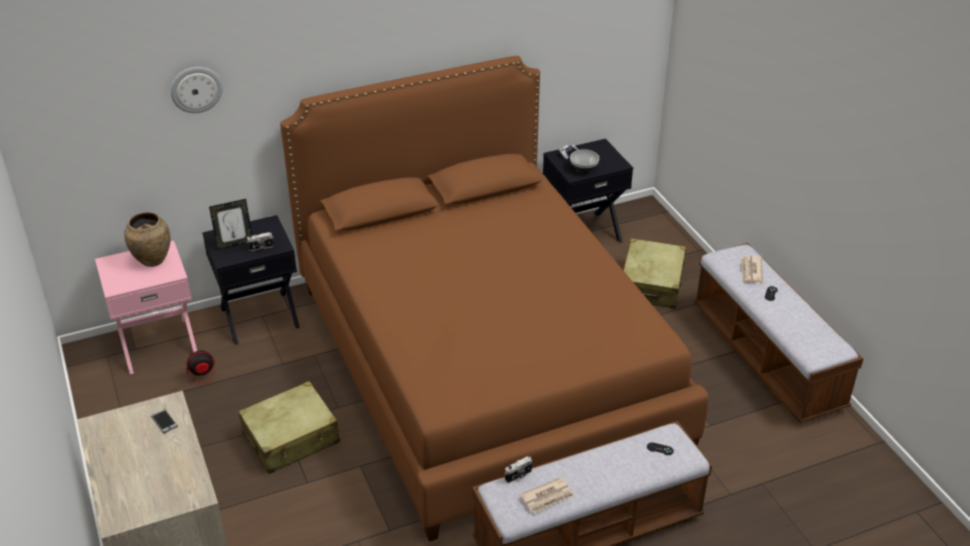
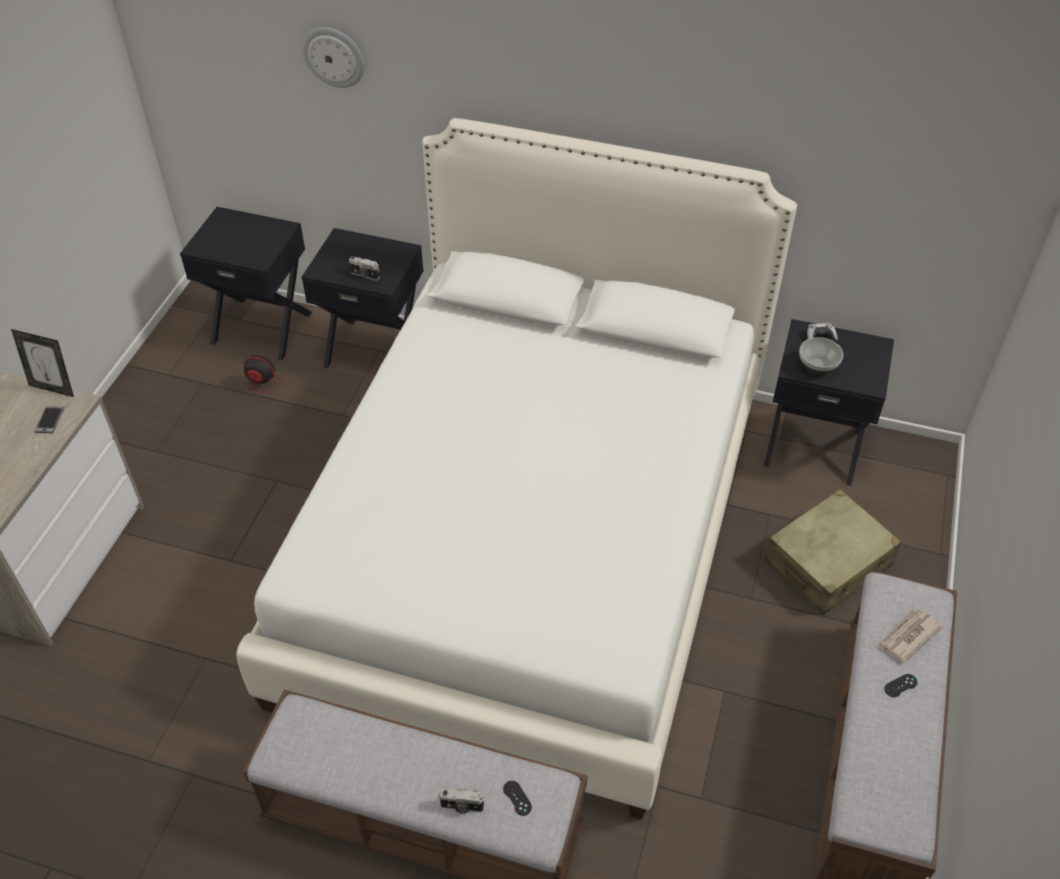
camera: 40 degrees right, 10 degrees up
pink nightstand [95,241,197,374] -> black nightstand [180,207,312,360]
brown vase [124,212,170,267] -> none
picture frame [209,199,252,250] -> picture frame moved to [11,329,74,397]
beige suitcase [238,381,340,474] -> none
brown bed [280,56,709,542] -> white bed [236,118,797,820]
camera [505,456,532,483] -> camera moved to [438,788,485,814]
newspaper [519,477,575,513] -> none

